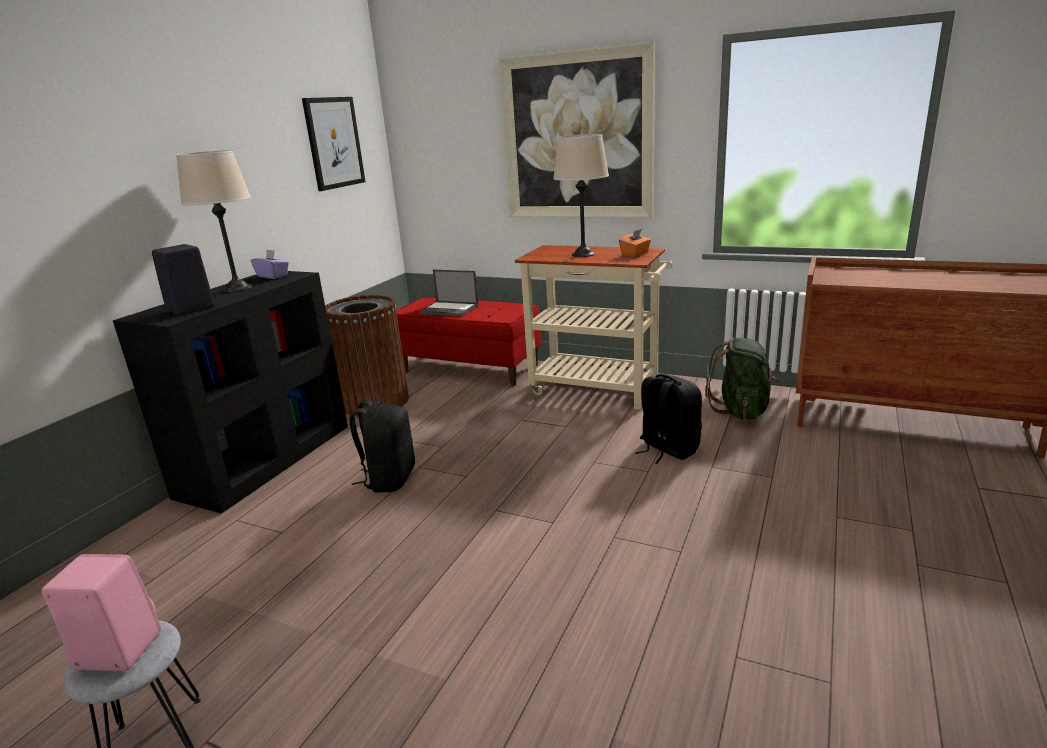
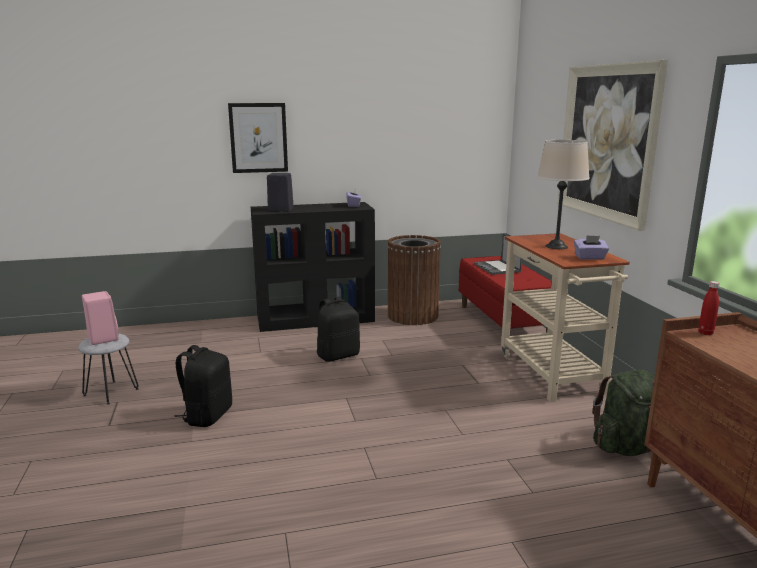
camera: 50 degrees right, 5 degrees down
beige table lamp [176,150,252,292] -> none
picture [302,97,365,191] -> picture moved to [228,103,288,173]
orange tissue box [619,229,651,257] -> purple tissue box [574,235,609,260]
black backpack [635,374,702,464] -> black backpack moved to [174,345,232,427]
none -> red bottle [698,281,719,335]

